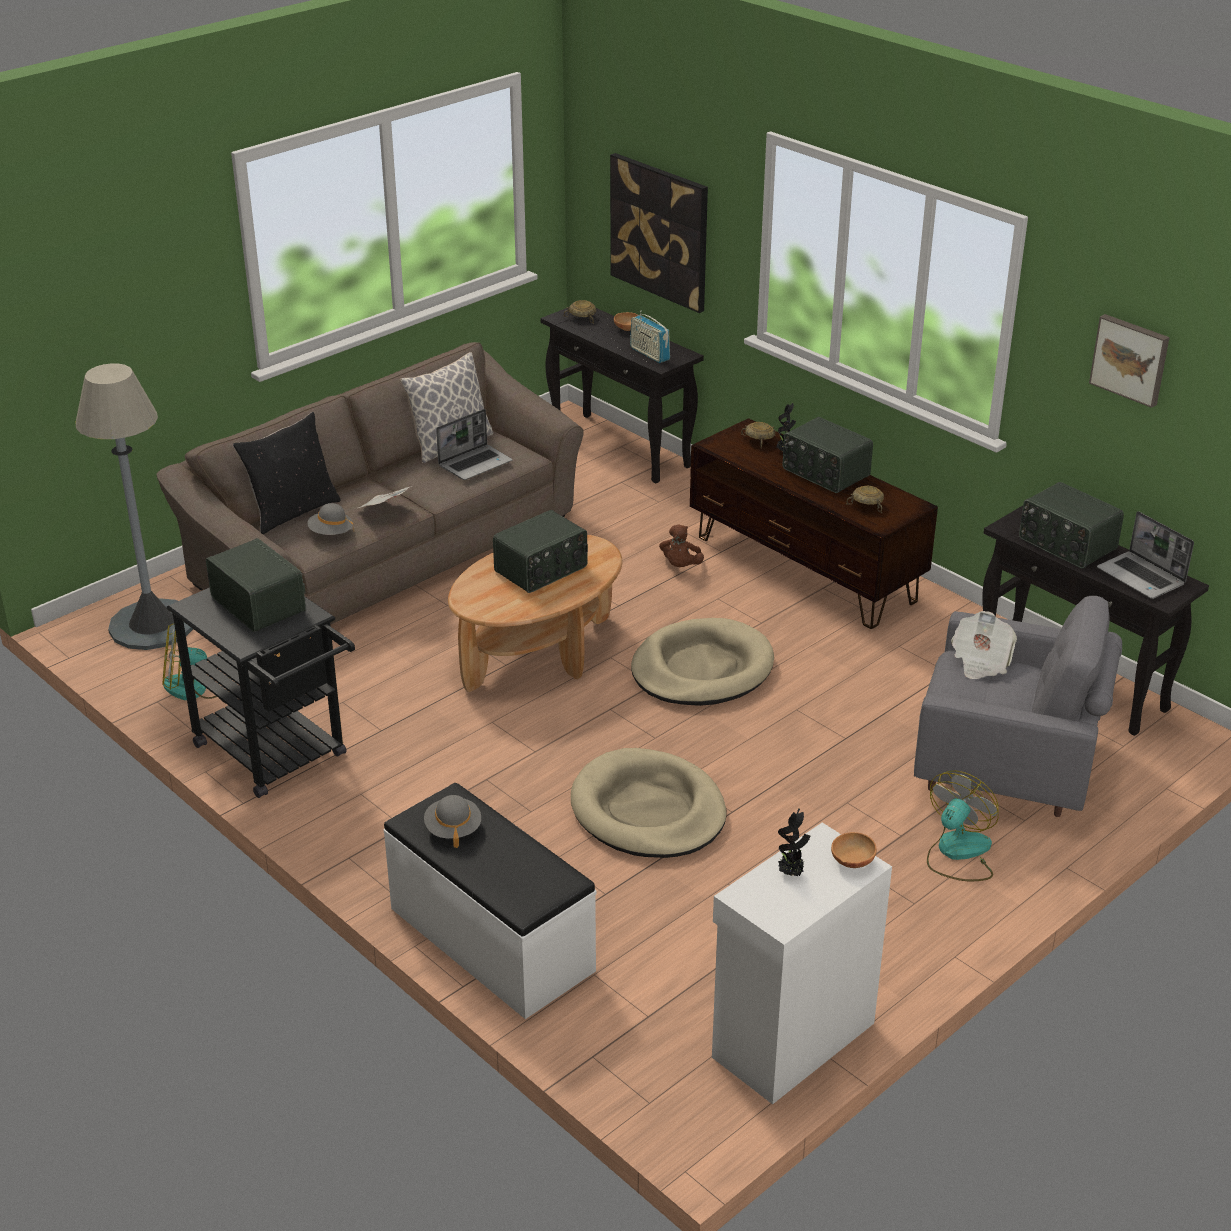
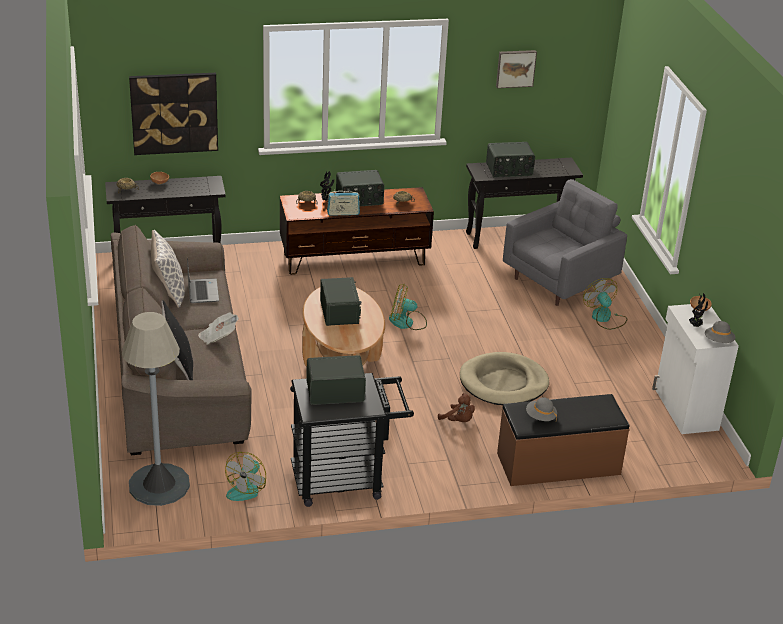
camera: 60 degrees left, 0 degrees up
grey hat [307,503,354,535] -> grey hat moved to [705,321,735,343]
white bench [384,783,597,1019] -> brown bench [497,394,630,486]
radio [630,311,670,363] -> radio moved to [327,190,360,216]
beige dog bed [631,618,774,706] -> fan [389,284,427,330]
brown plush toy [659,524,704,567] -> brown plush toy moved to [438,393,475,422]
newspaper [951,611,1017,679] -> none
laptop [1097,511,1194,599] -> none

